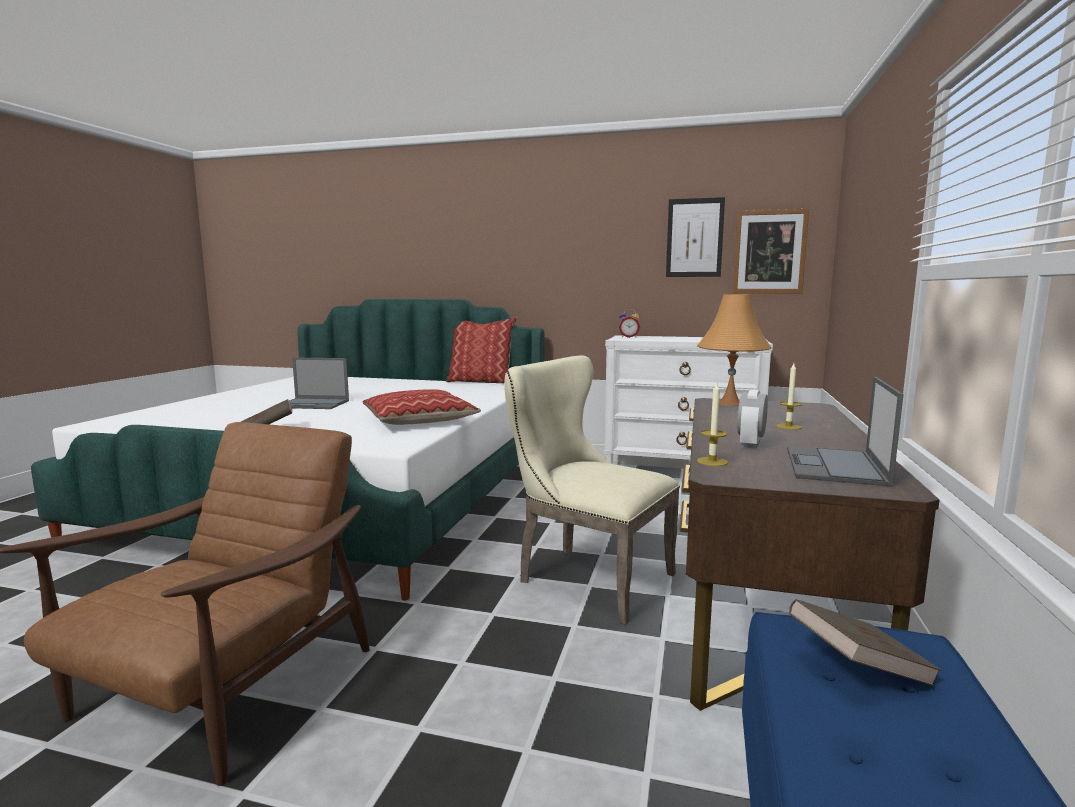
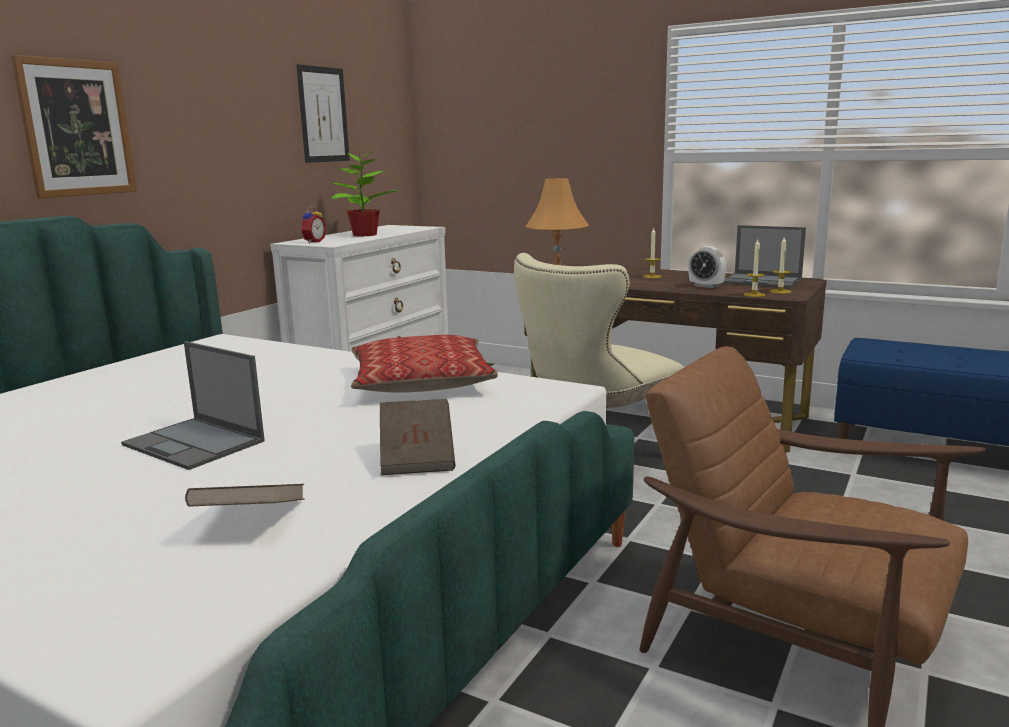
camera: 75 degrees left, 5 degrees up
laptop [289,358,349,409] -> laptop turned 105 degrees clockwise [121,341,265,470]
pillow [446,318,517,383] -> none
picture [733,209,809,293] -> picture moved to [11,55,137,198]
brown book [789,599,942,686] -> brown book moved to [185,484,304,507]
none -> potted plant [330,147,398,237]
none -> candle [770,236,791,294]

